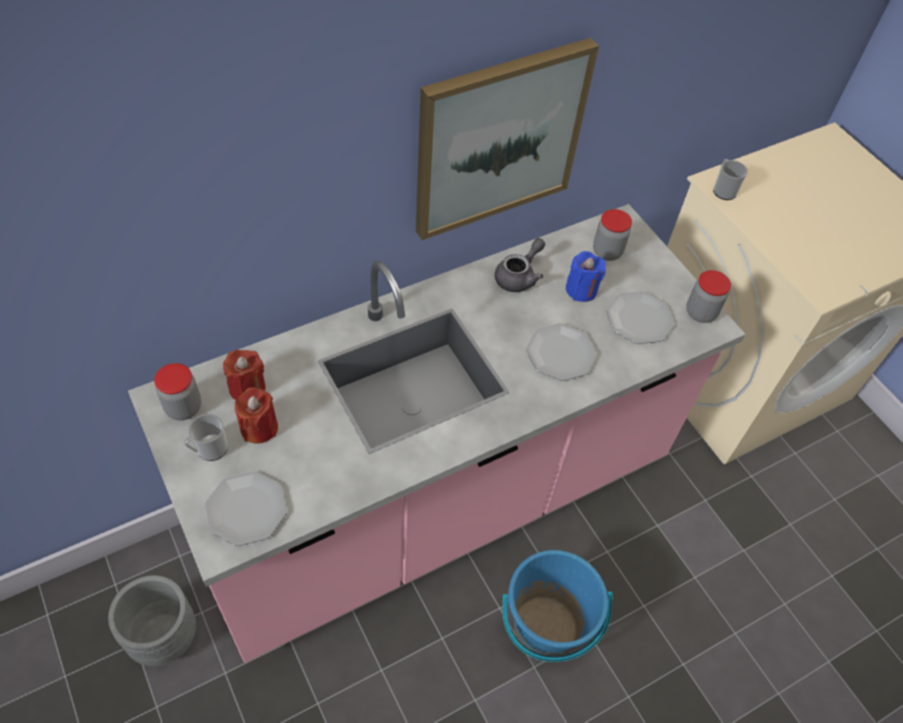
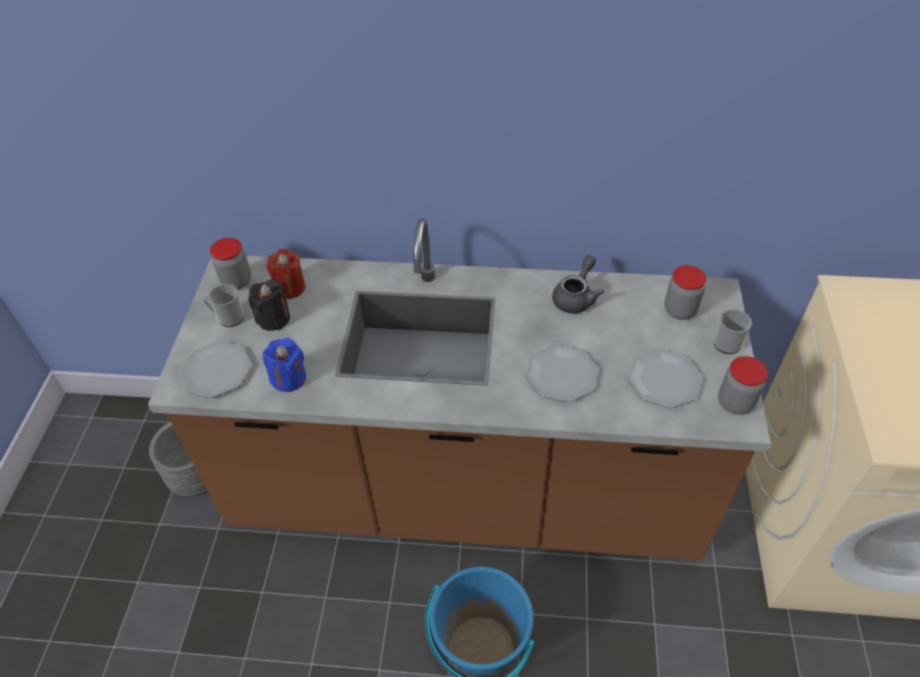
camera: 40 degrees right, 5 degrees down
pink counter [128,204,746,663] -> brown counter [148,218,771,560]
red candle [235,387,278,444] -> black candle [248,279,290,331]
picture [416,38,599,240] -> none
grey teapot [495,238,545,292] -> grey teapot turned 45 degrees counterclockwise [552,255,604,313]
blue candle [566,251,606,302] -> blue candle moved to [263,338,306,392]
mug [713,159,748,200] -> mug moved to [713,308,752,354]

